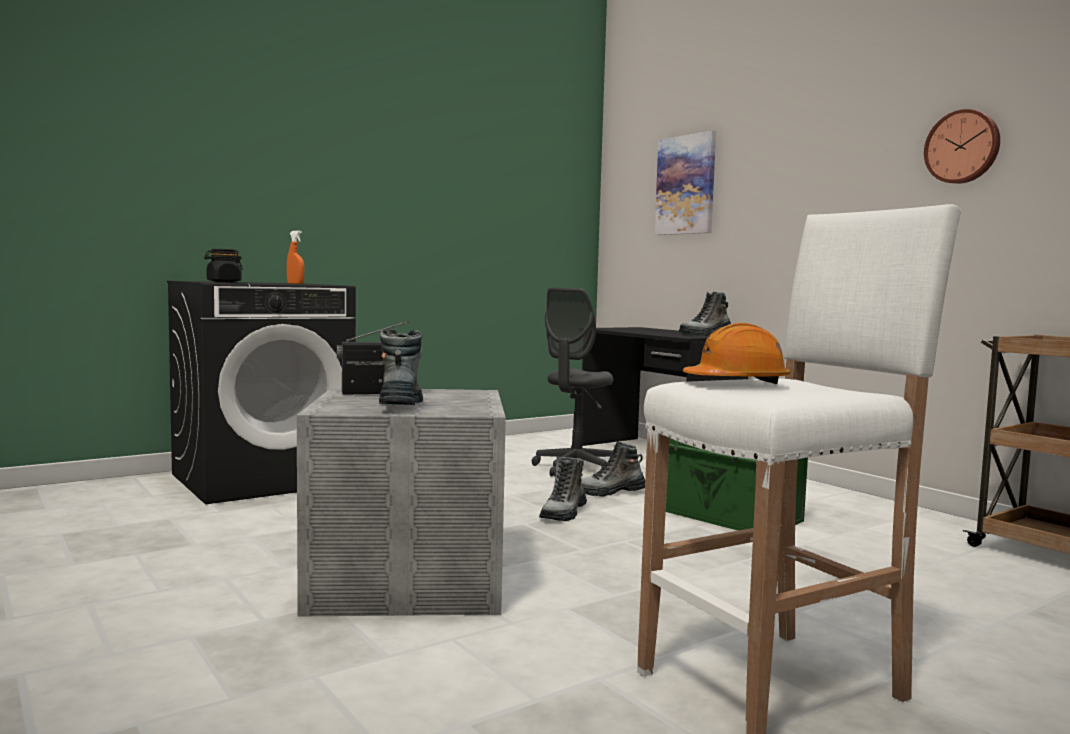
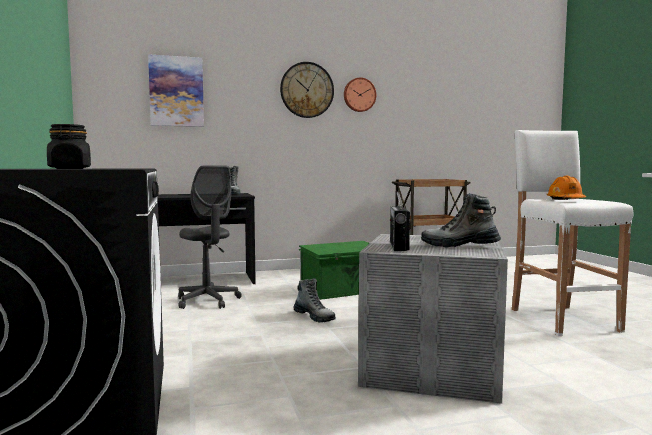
camera: 70 degrees left, 0 degrees up
orange spray bottle [287,231,304,284] -> none
boot [581,442,645,497] -> none
none -> wall clock [280,62,334,118]

